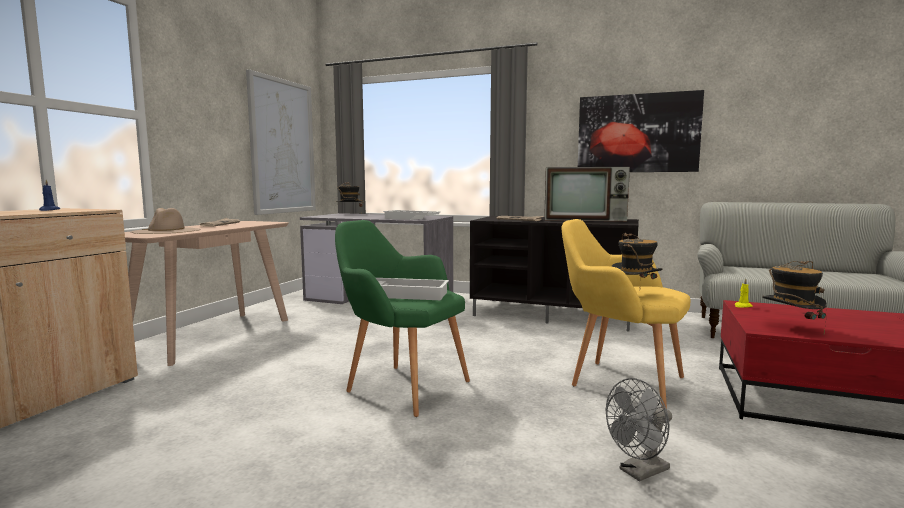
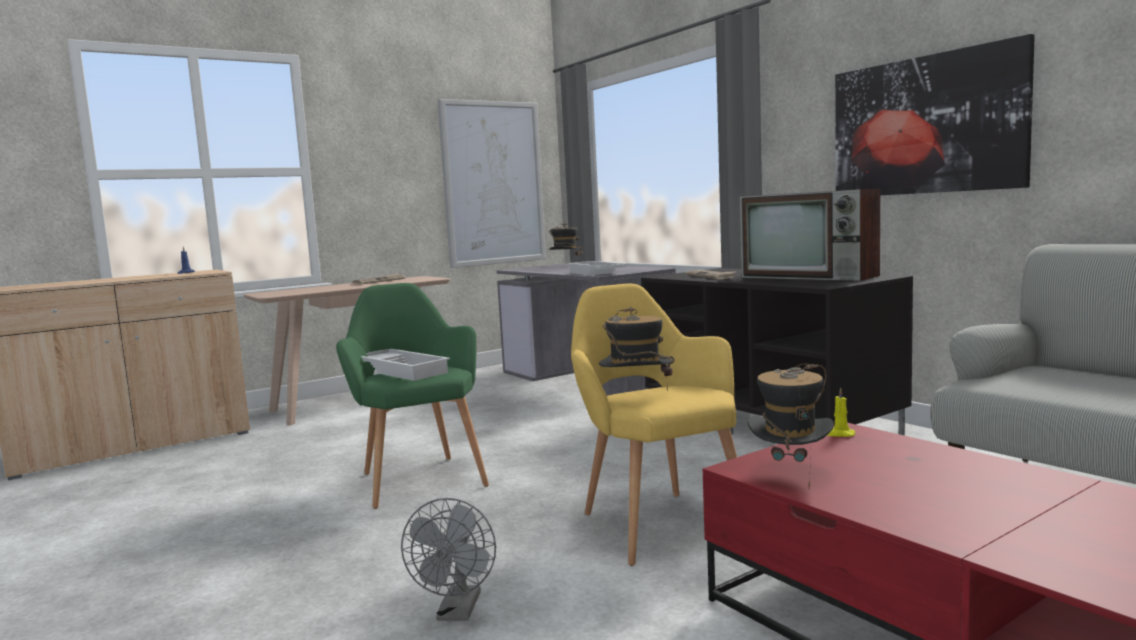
camera: 35 degrees right, 0 degrees up
beige hat [131,208,201,234] -> none
grey fan [606,378,672,482] -> grey fan turned 90 degrees counterclockwise [401,498,496,621]

